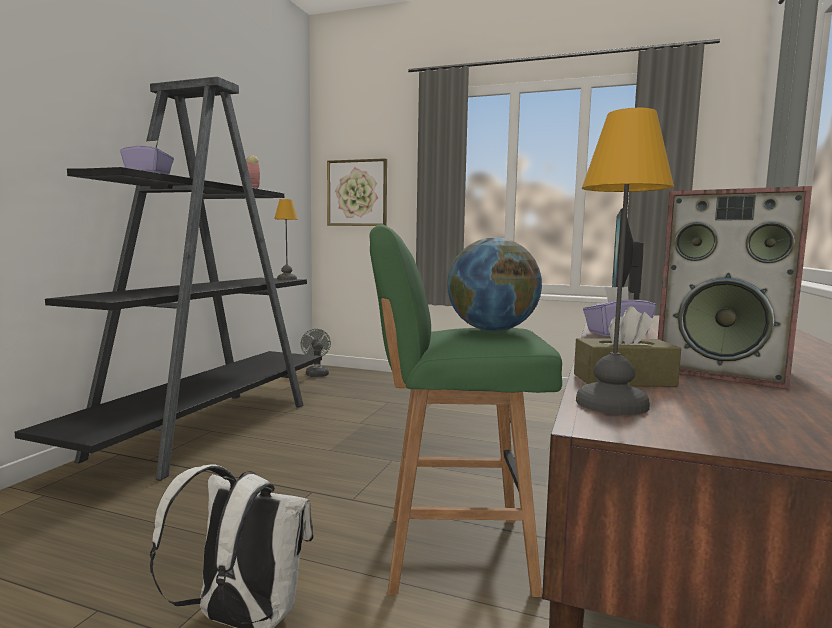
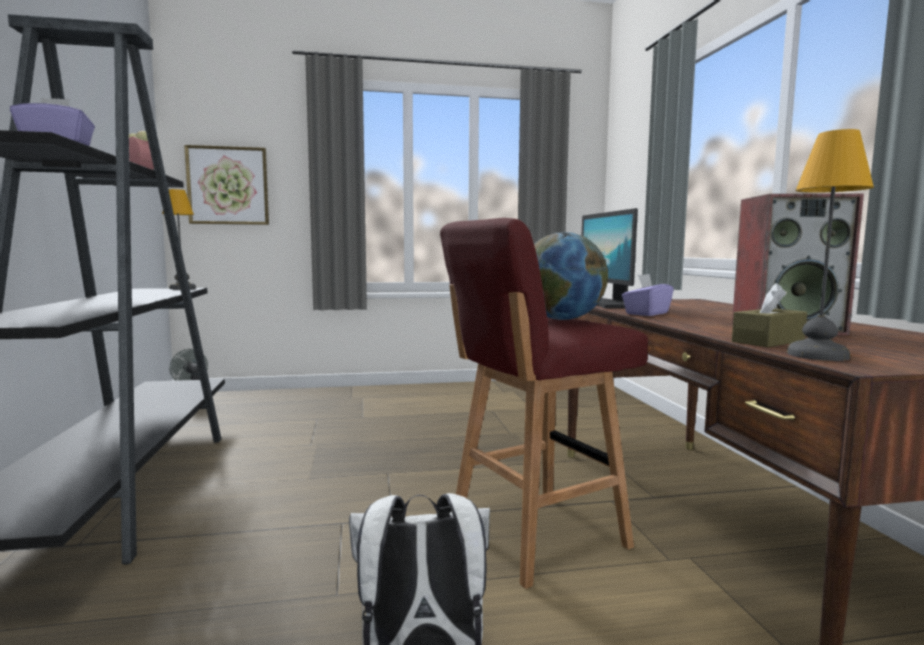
camera: 30 degrees left, 0 degrees up
green stool [370,225,562,597] -> red stool [440,218,648,589]

